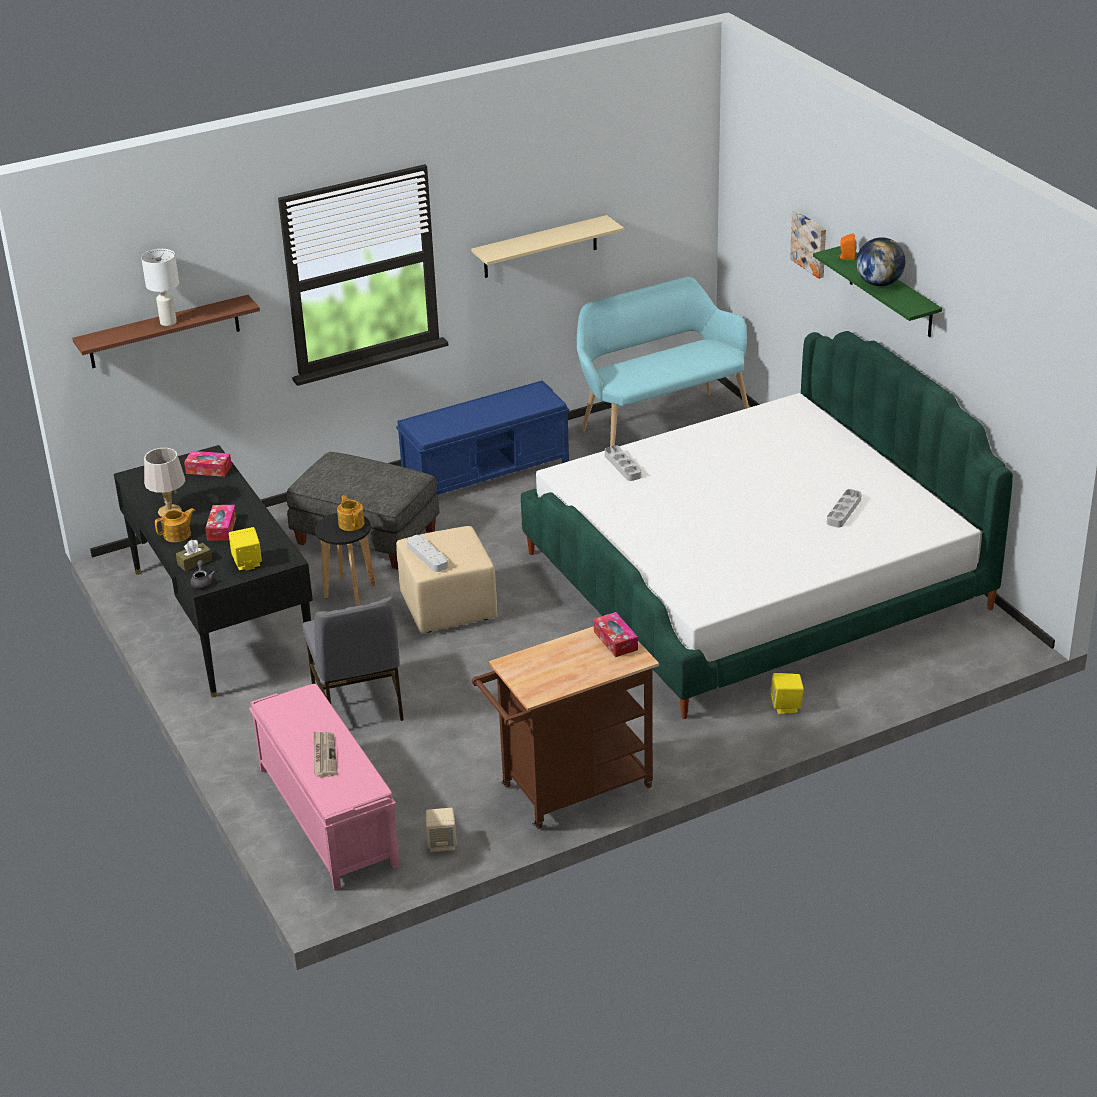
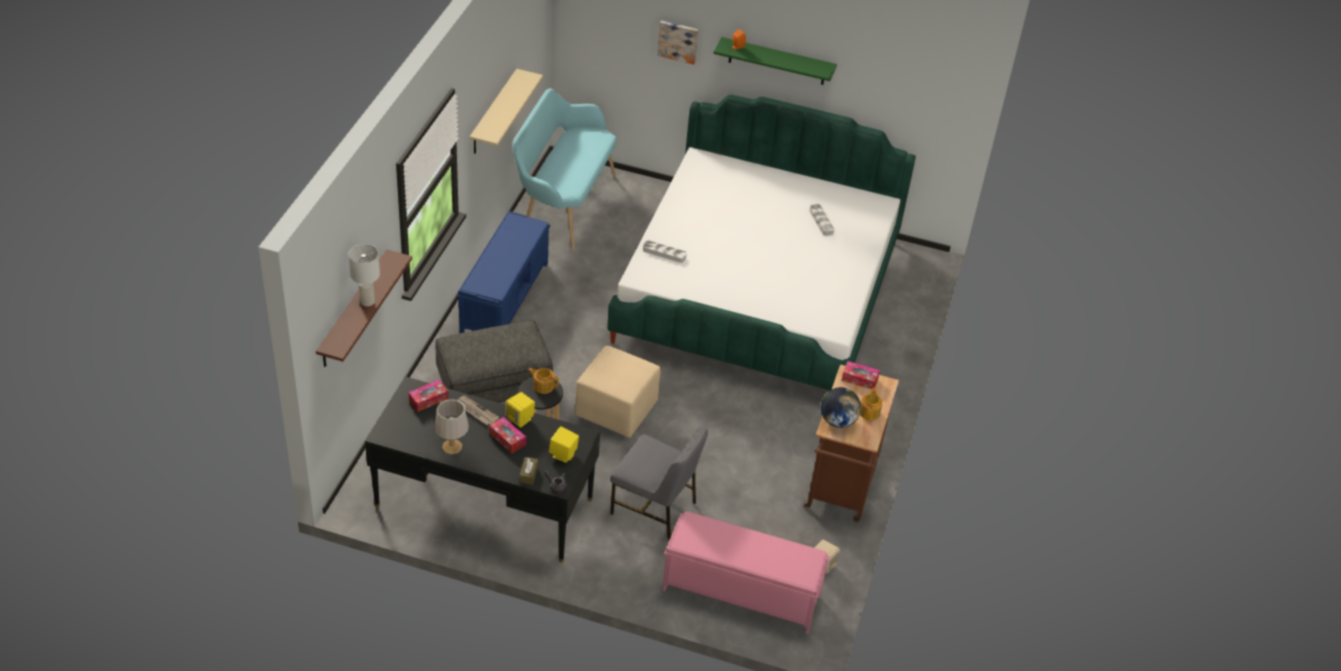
camera: 50 degrees left, 10 degrees up
teapot [155,508,195,542] -> teapot moved to [860,388,883,420]
newspaper [314,732,338,777] -> newspaper moved to [457,396,499,425]
grey tray [407,535,448,572] -> none
yellow speaker [770,673,804,714] -> yellow speaker moved to [505,392,535,428]
globe [856,237,905,286] -> globe moved to [821,387,861,428]

